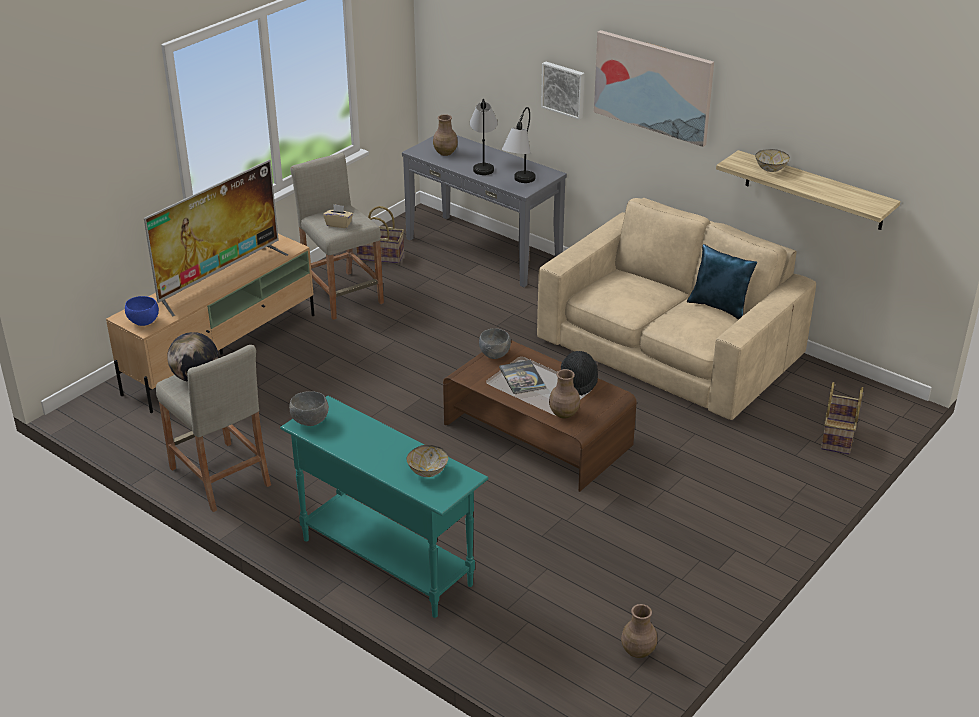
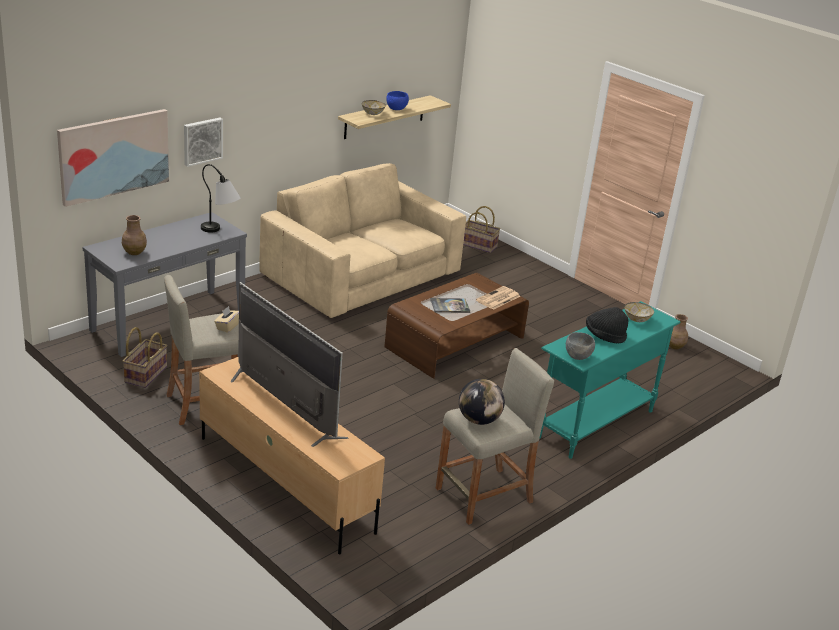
camera: 85 degrees left, 5 degrees down
blue bowl [125,296,159,326] -> blue bowl moved to [386,91,409,110]
table lamp [470,99,498,175] -> none
grey bowl [479,328,511,359] -> none
brown vase [549,369,580,419] -> newspaper [476,286,520,310]
black hat [561,351,598,396] -> black hat moved to [586,307,628,343]
picture [594,30,714,147] -> picture moved to [57,109,169,207]
blue pillow [687,244,757,320] -> none

